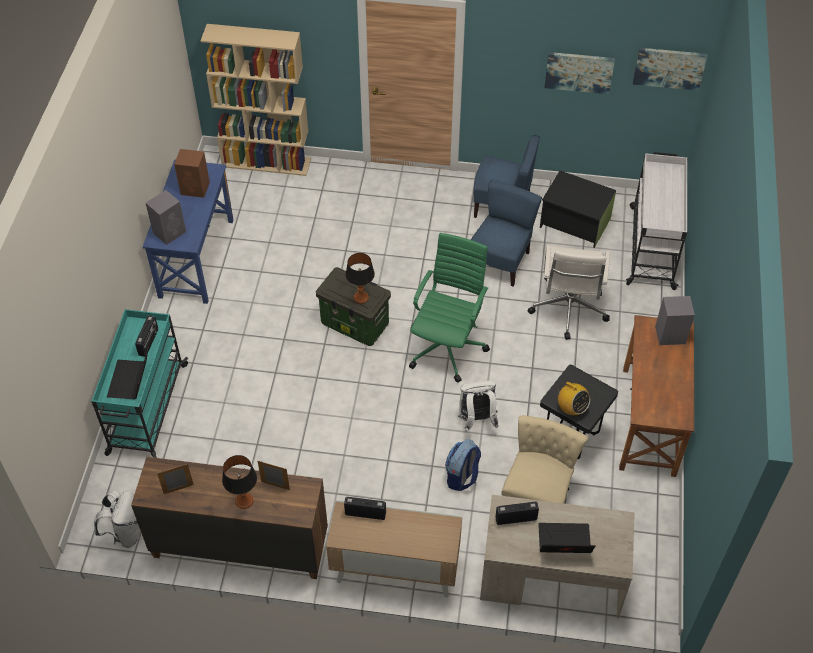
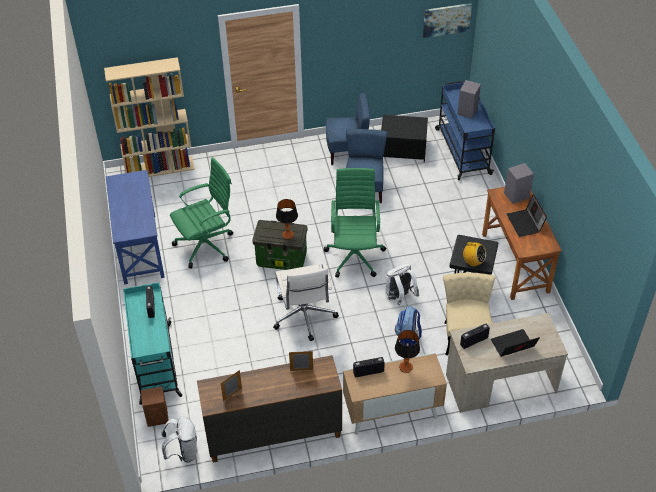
camera: 20 degrees left, 5 degrees down
laptop [107,346,149,399] -> laptop moved to [507,194,547,237]
grey speaker [146,190,186,245] -> grey speaker moved to [457,80,481,119]
brown speaker [174,149,210,198] -> brown speaker moved to [141,387,168,427]
table lamp [222,455,257,509] -> table lamp moved to [395,330,420,373]
white office chair [528,245,610,340] -> white office chair moved to [273,263,339,341]
picture [544,52,615,94] -> none
white cart [626,152,687,290] -> blue cart [435,81,495,180]
none -> green office chair [170,157,233,268]

